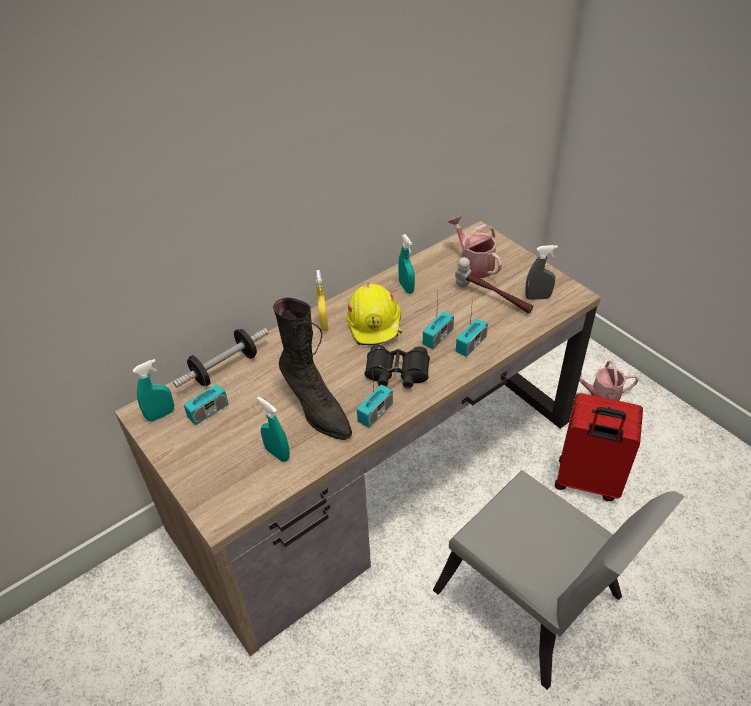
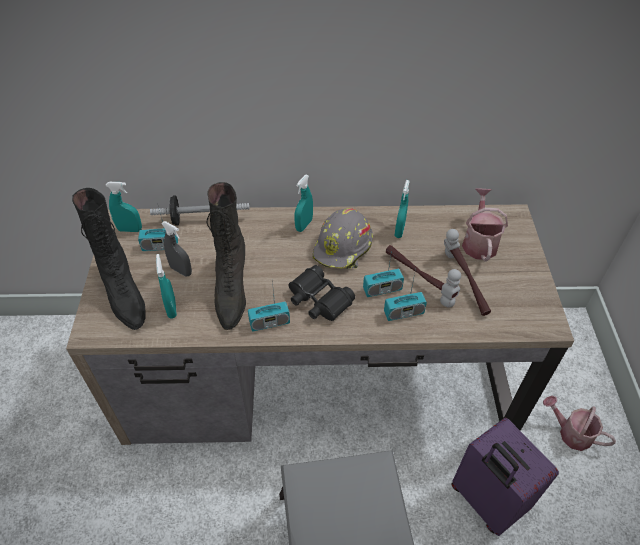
camera: 35 degrees right, 5 degrees up
yellow spray bottle [316,270,328,331] -> turquoise spray bottle [295,175,313,232]
yellow hard hat [347,283,402,345] -> grey hard hat [313,208,373,269]
grey spray bottle [525,245,558,300] -> grey spray bottle moved to [161,221,192,277]
red suitcase [555,393,643,501] -> purple suitcase [451,418,559,536]
none -> black boot [72,188,145,330]
none -> hammer [386,245,461,308]

